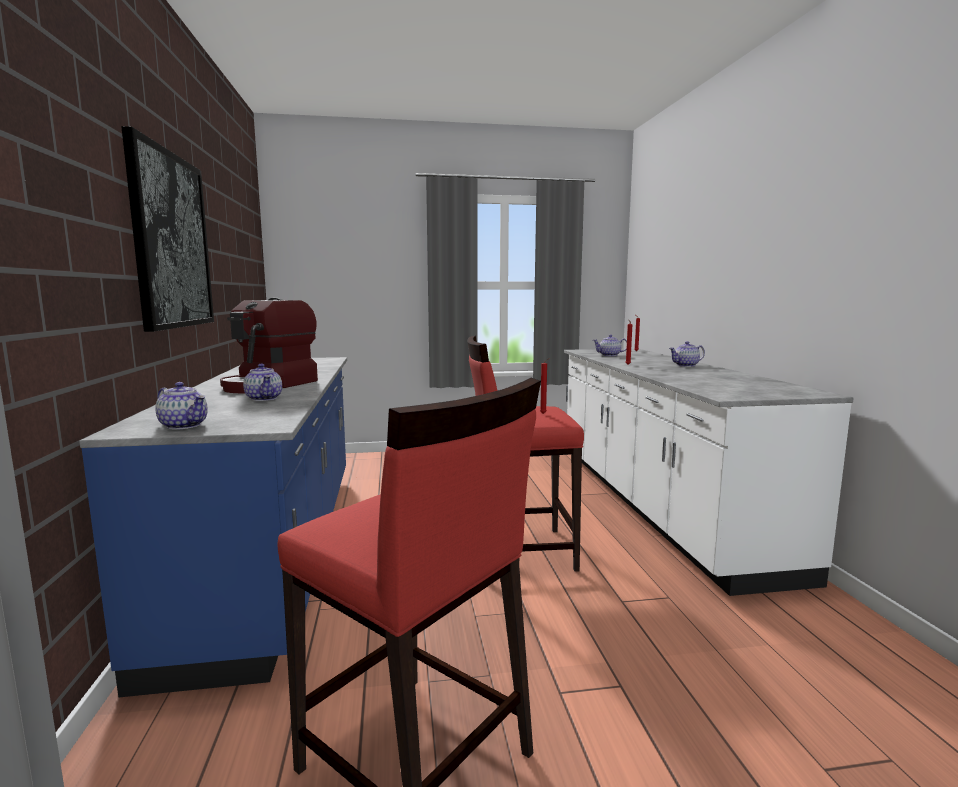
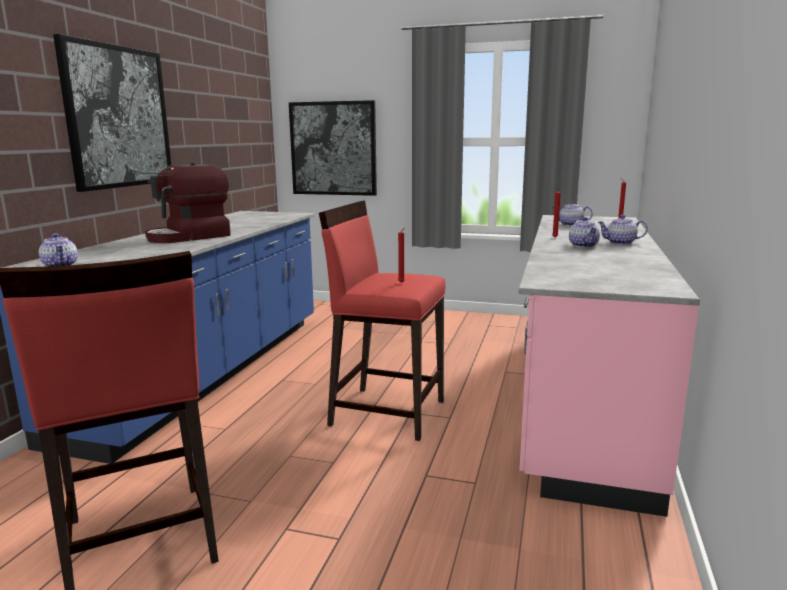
camera: 25 degrees right, 5 degrees up
teapot [243,364,282,401] -> teapot moved to [569,217,600,248]
white counter [564,349,854,596] -> pink counter [519,215,700,517]
none -> picture [289,100,377,196]

